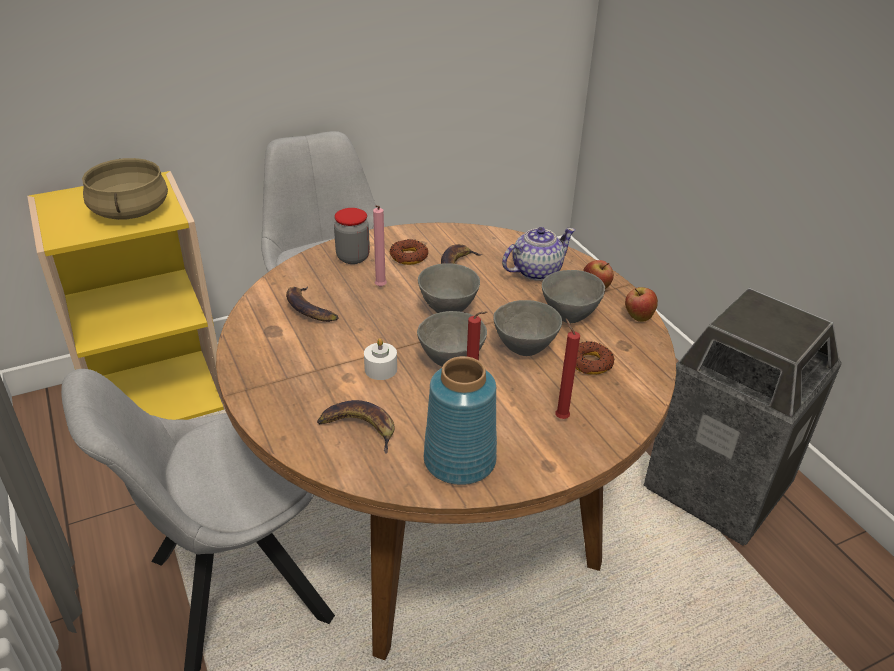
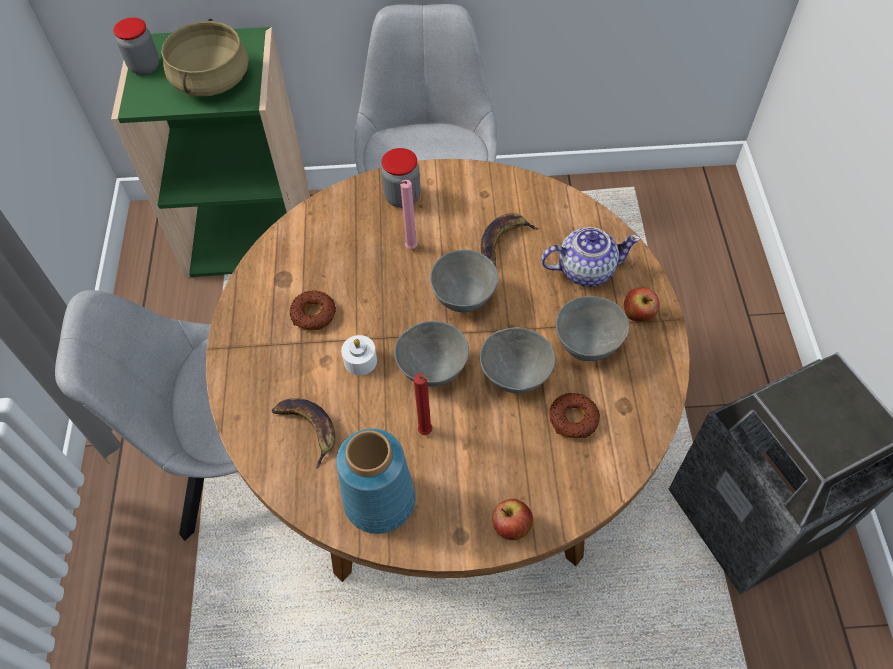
camera: 25 degrees right, 20 degrees up
yellow bookcase [27,171,225,420] -> green bookcase [111,27,310,278]
banana [286,286,339,322] -> none
donut [390,239,428,265] -> donut moved to [290,291,336,330]
red candle [555,319,580,419] -> none
apple [625,287,658,322] -> apple moved to [492,499,533,540]
none -> jar [113,18,159,75]

